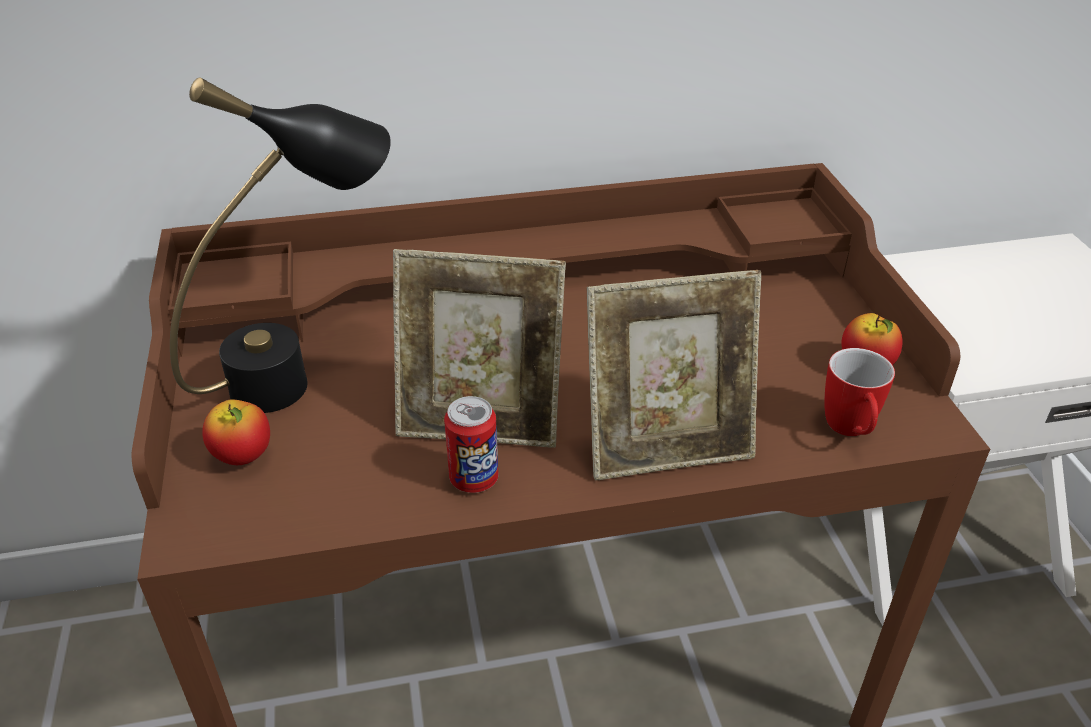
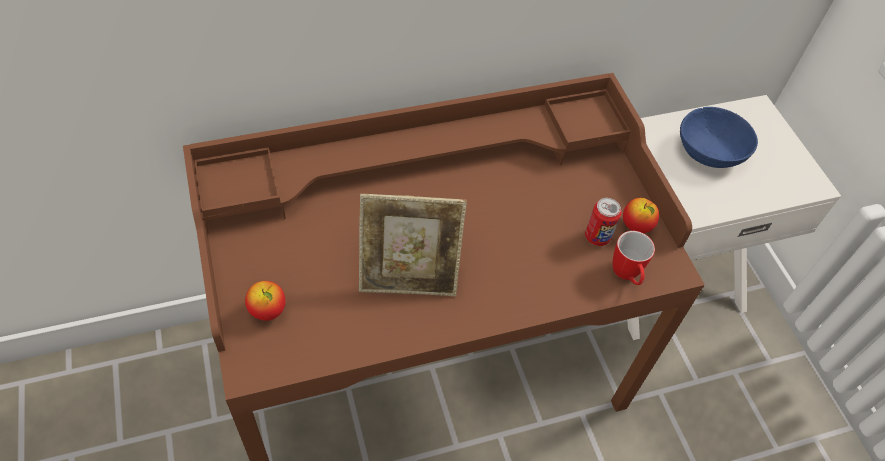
camera: 10 degrees left, 15 degrees up
black table lamp [170,77,391,413] -> none
can [444,396,498,493] -> can moved to [585,198,621,246]
picture frame [587,270,761,480] -> none
none -> blue bowl [680,107,758,168]

